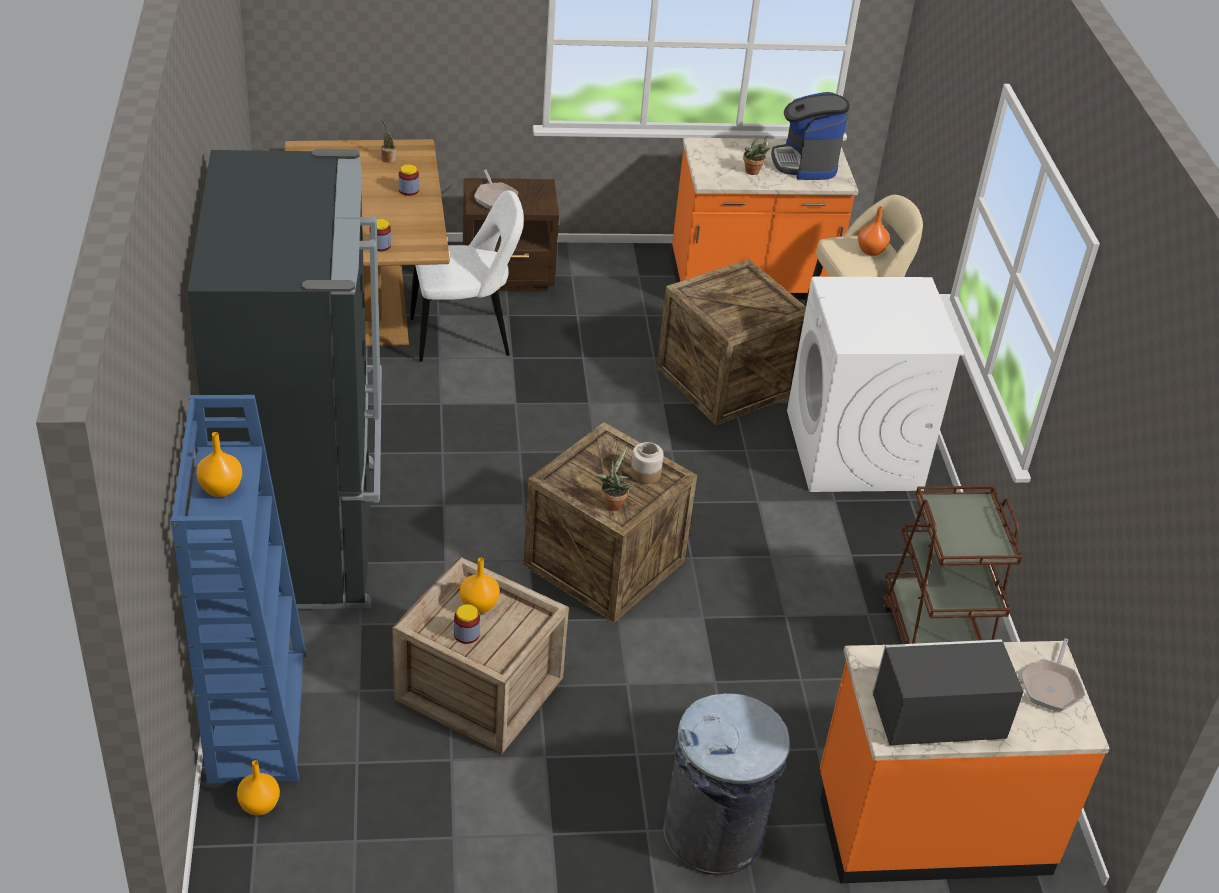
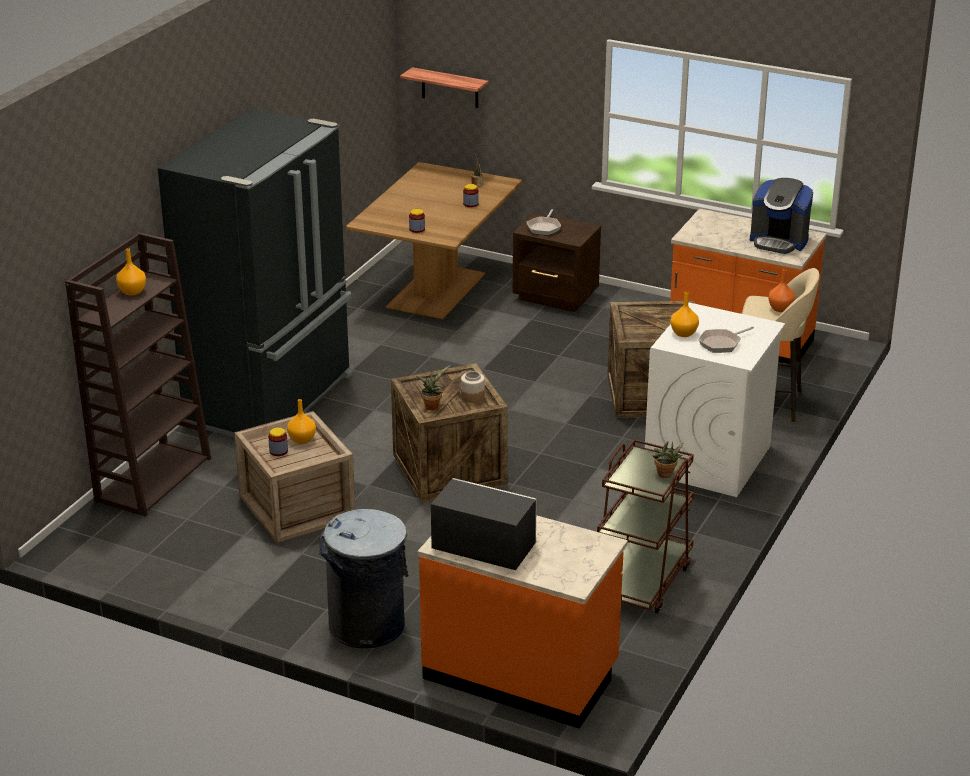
camera: 35 degrees right, 10 degrees down
blue bookcase [171,395,306,784] -> brown bookcase [65,232,211,517]
orange vase [237,760,280,816] -> orange vase moved to [670,292,699,337]
white chair [410,190,524,362] -> none
potted plant [743,136,771,175] -> potted plant moved to [653,441,683,478]
coffee machine [771,92,850,180] -> coffee machine turned 90 degrees counterclockwise [750,178,813,254]
frying pan [1021,638,1085,712] -> frying pan moved to [698,326,754,353]
none -> shelf [400,67,489,108]

